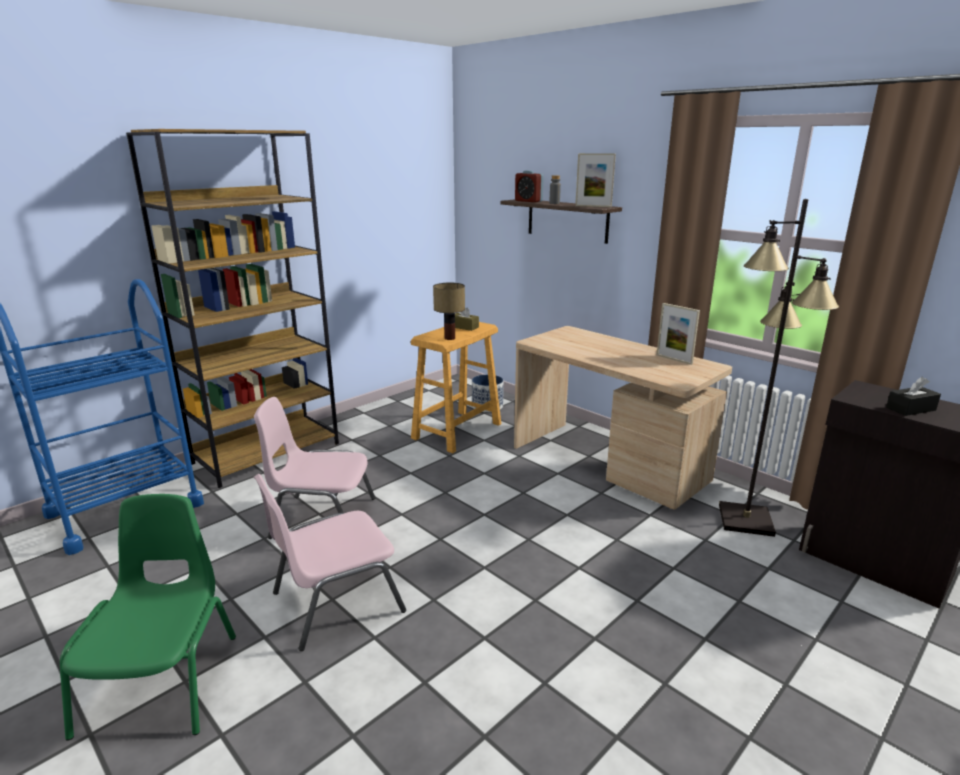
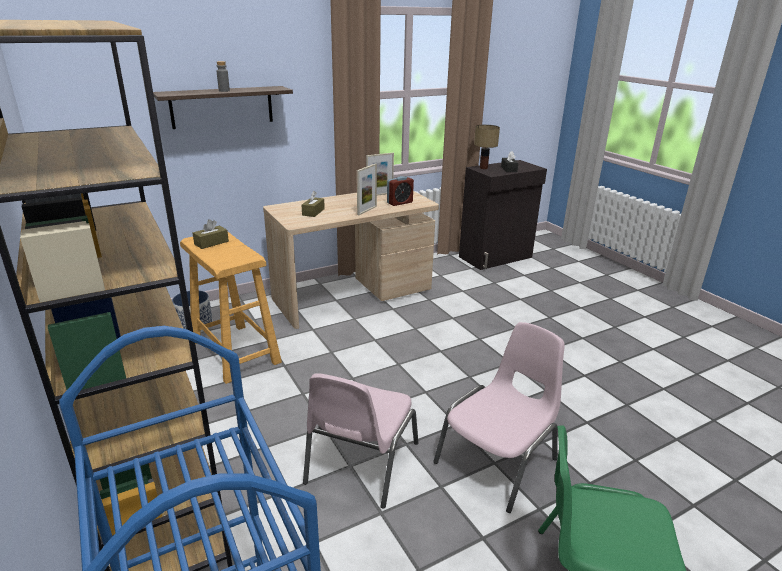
camera: 75 degrees left, 5 degrees up
pink chair [254,474,406,651] -> pink chair turned 120 degrees counterclockwise [433,322,565,513]
table lamp [433,283,465,340] -> table lamp moved to [474,125,500,169]
alarm clock [515,170,544,202] -> alarm clock moved to [387,176,414,206]
picture frame [575,153,616,207] -> picture frame moved to [357,164,377,215]
black floor lamp [719,199,839,537] -> none
none -> brown tissue box [302,191,325,217]

